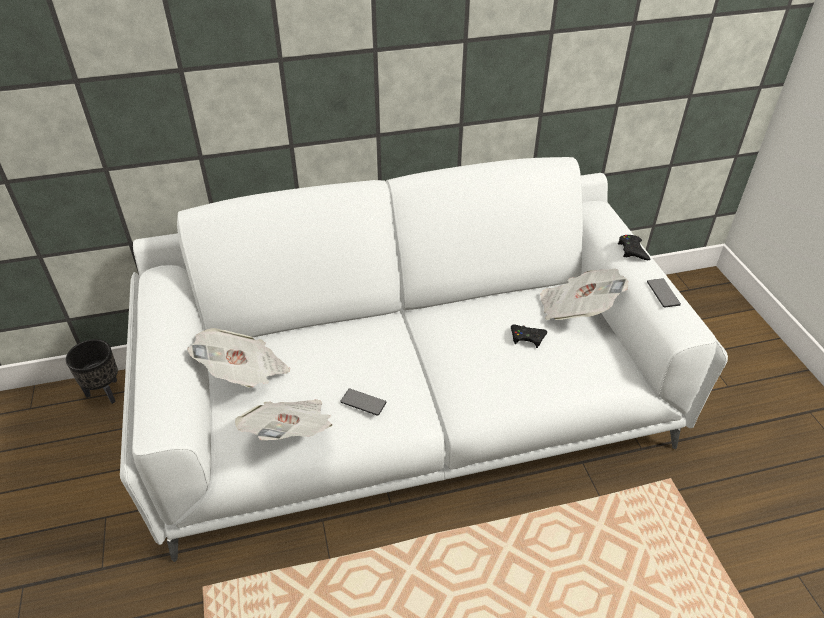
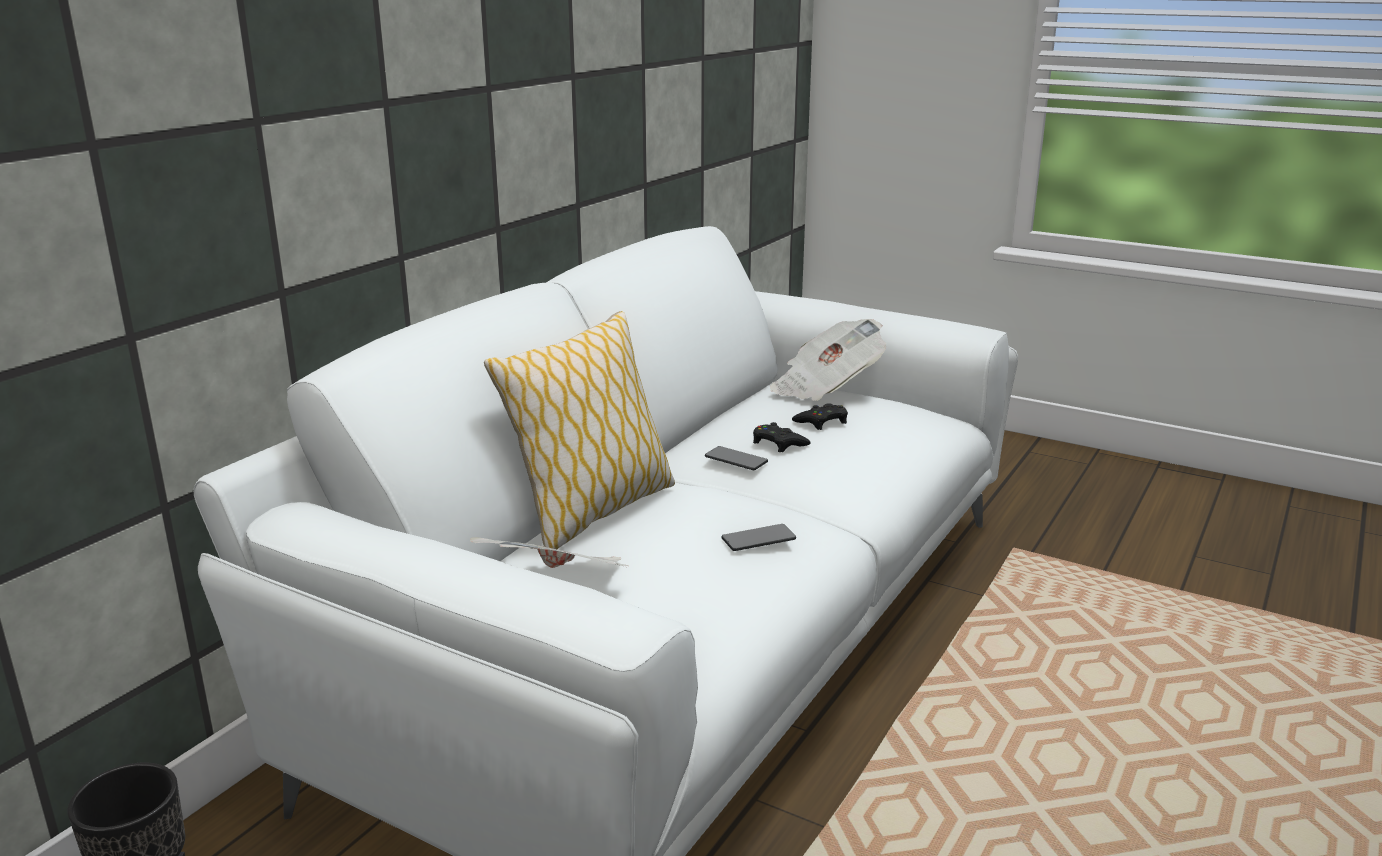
camera: 45 degrees left, 20 degrees down
newspaper [235,399,332,440] -> none
black game controller [618,235,650,260] -> black game controller moved to [753,422,811,452]
phone [647,278,681,307] -> phone moved to [705,446,768,470]
none -> pillow [484,311,675,549]

